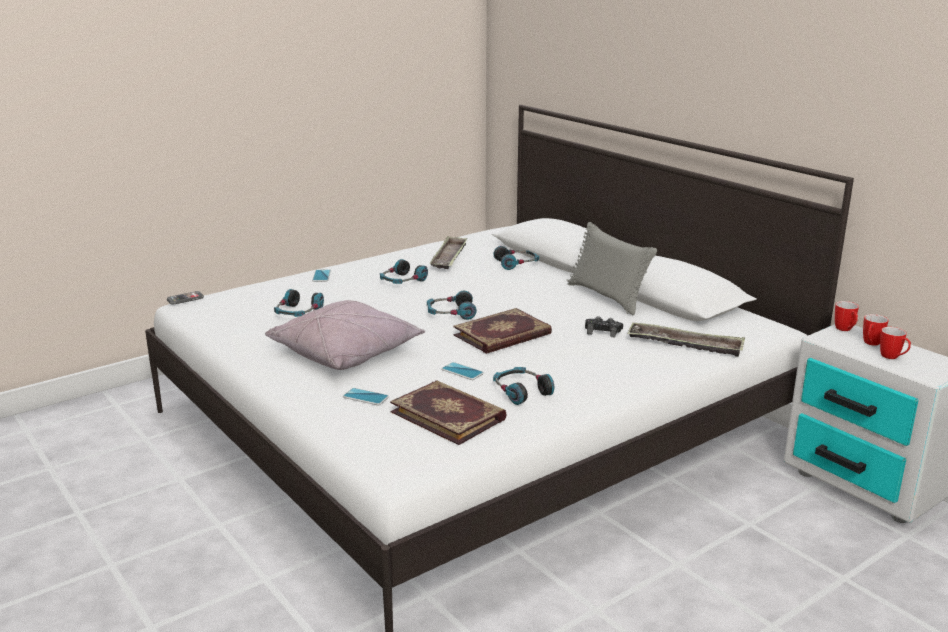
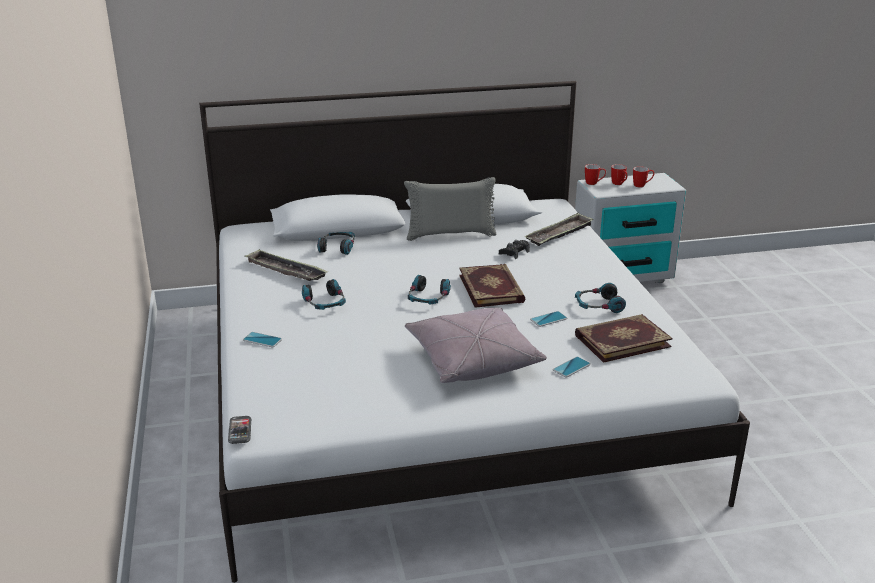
camera: 65 degrees left, 5 degrees up
headphones [274,289,324,317] -> none

